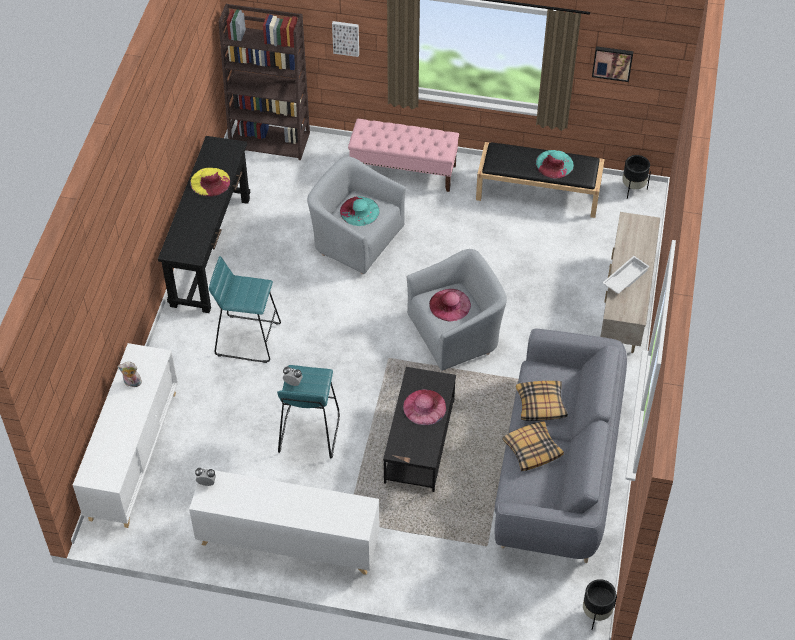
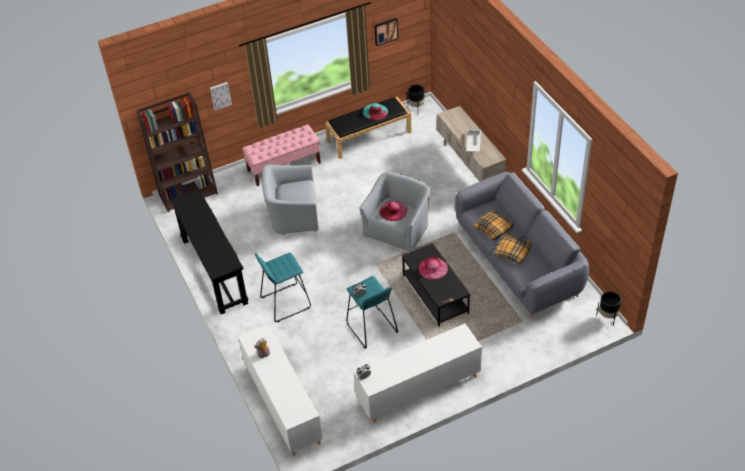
camera: 35 degrees left, 5 degrees down
yellow hat [190,168,230,197] -> none
turquoise hat [340,196,380,226] -> none

